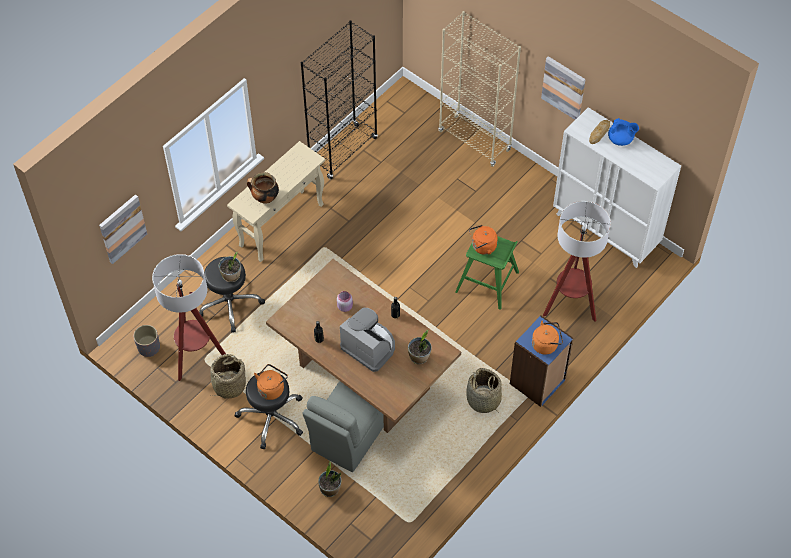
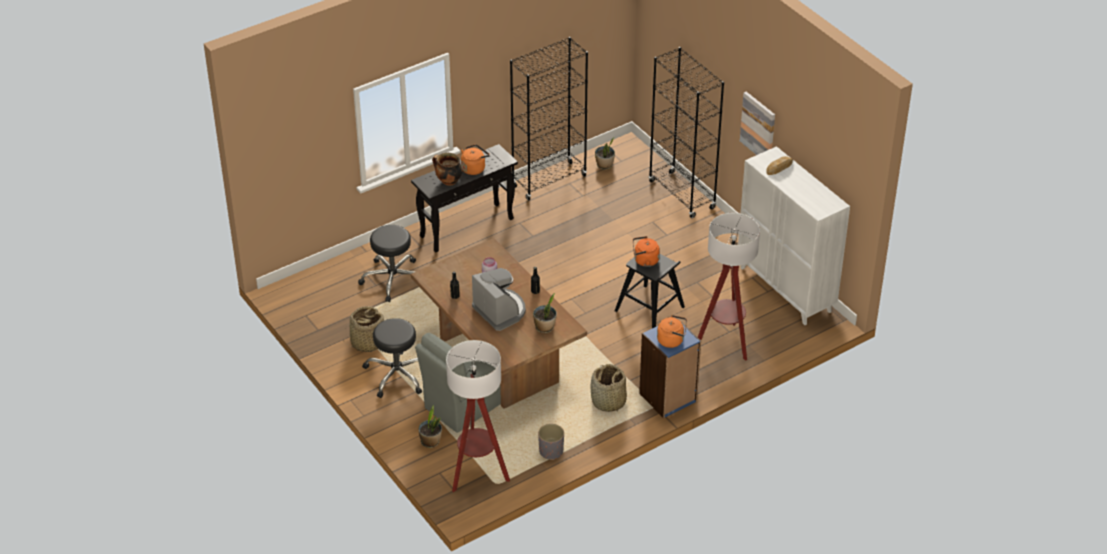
camera: 15 degrees right, 15 degrees down
picture [99,195,147,264] -> none
grey planter [133,325,160,357] -> grey planter moved to [538,424,564,460]
floor lamp [152,254,226,381] -> floor lamp moved to [446,340,510,492]
potted plant [219,252,241,282] -> potted plant moved to [595,137,615,170]
beige console table [227,141,325,262] -> black console table [411,144,518,252]
orange kettle [254,364,288,400] -> orange kettle moved to [461,144,490,175]
beige bookcase [439,11,521,167] -> black bookcase [649,47,724,218]
green stool [455,236,519,310] -> black stool [615,254,685,328]
blue teapot [608,118,639,146] -> none

